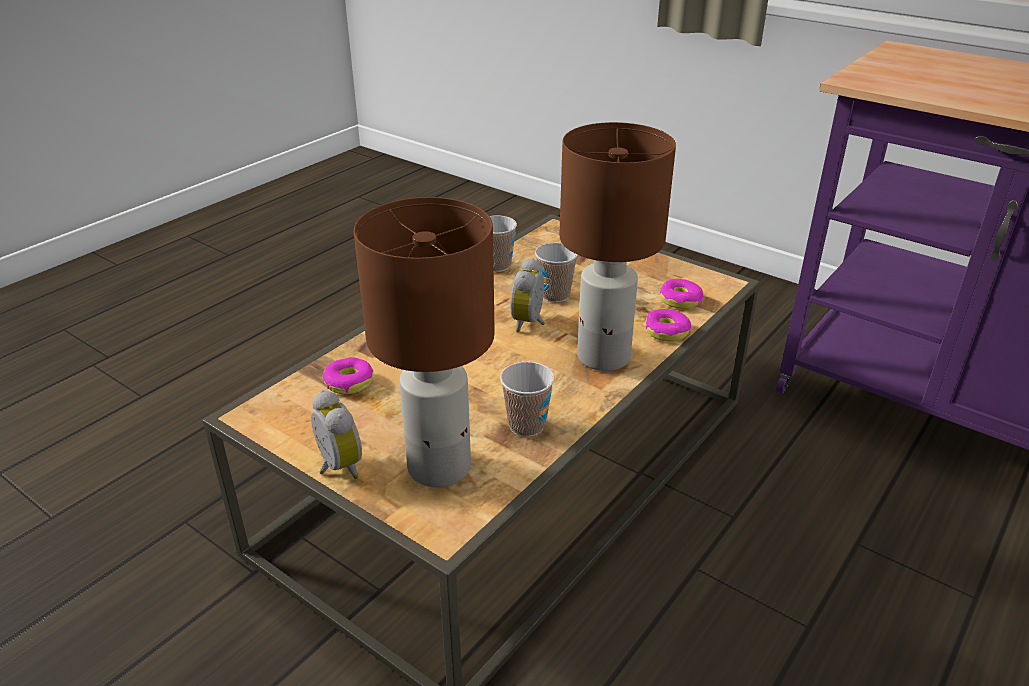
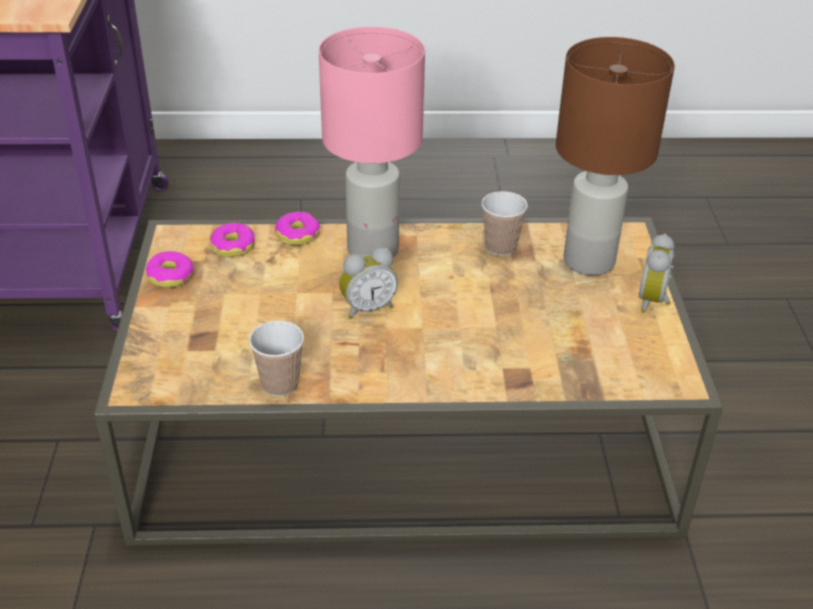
camera: 130 degrees left, 5 degrees up
donut [323,357,373,394] -> donut moved to [146,251,194,288]
cup [535,242,578,302] -> none
brown table lamp [559,122,676,371] -> pink table lamp [319,27,425,258]

